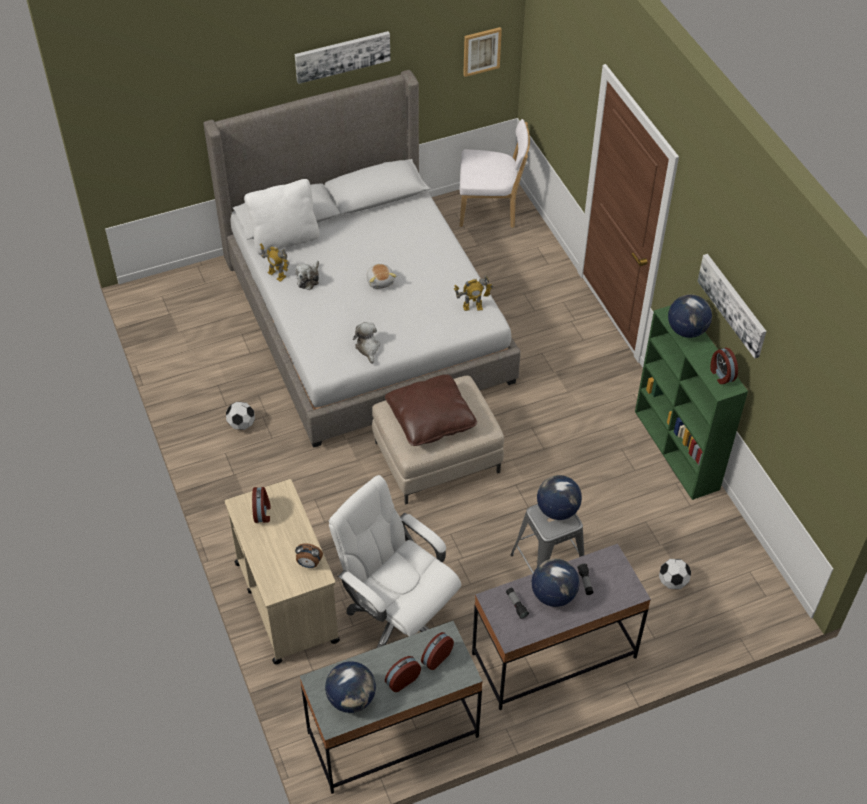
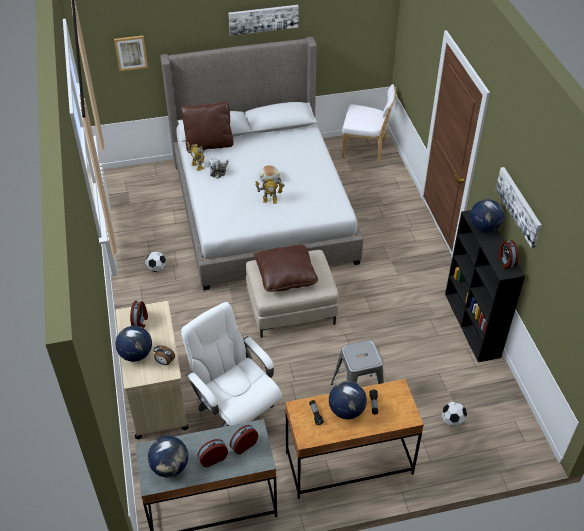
camera: 10 degrees right, 5 degrees down
white pillow [244,179,320,255] -> brown pillow [181,101,234,152]
plush toy [353,322,380,364] -> none
toy robot [454,275,493,311] -> toy robot moved to [255,176,285,203]
picture [463,27,502,77] -> picture moved to [114,35,148,71]
grey desk [472,544,651,710] -> brown desk [285,379,424,499]
globe [537,475,582,520] -> globe moved to [115,326,152,362]
green bookcase [635,305,748,500] -> black bookcase [445,210,525,362]

